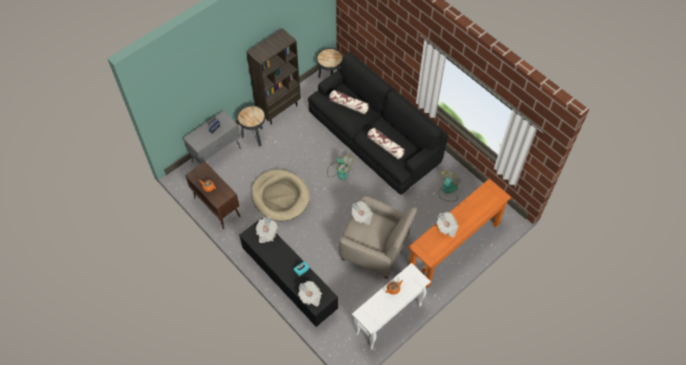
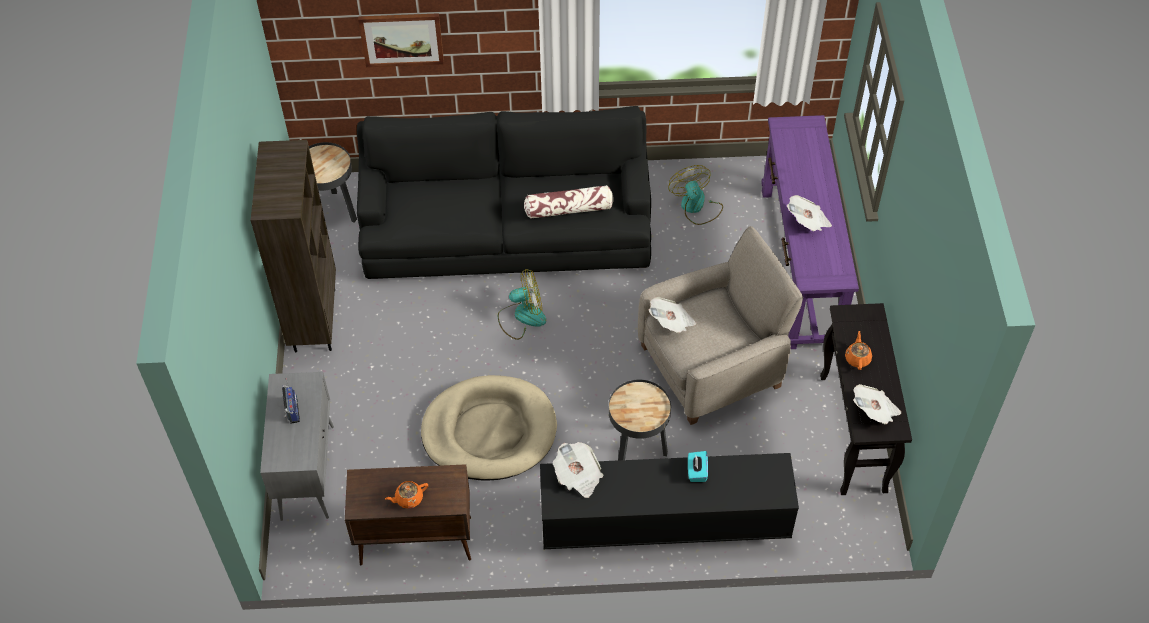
camera: 50 degrees left, 5 degrees down
black side table [238,105,265,147] -> black side table moved to [609,380,671,460]
newspaper [298,281,322,306] -> newspaper moved to [853,384,901,424]
pillow [329,90,369,114] -> none
white console table [352,263,431,350] -> black console table [820,303,912,495]
orange console table [408,179,511,288] -> purple console table [761,115,859,349]
none -> picture [358,13,444,67]

